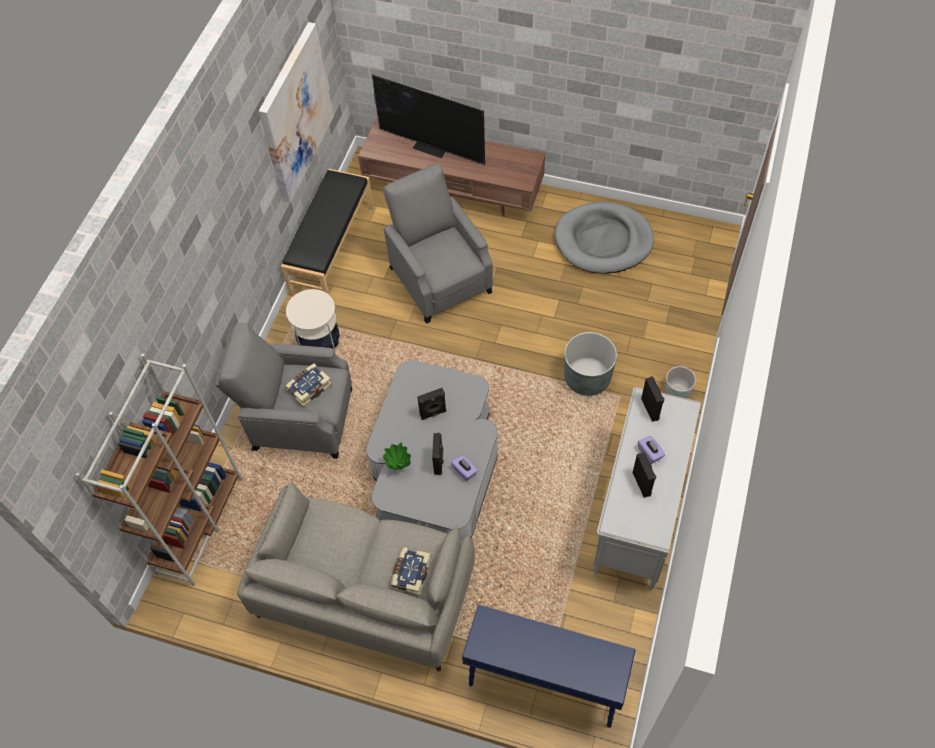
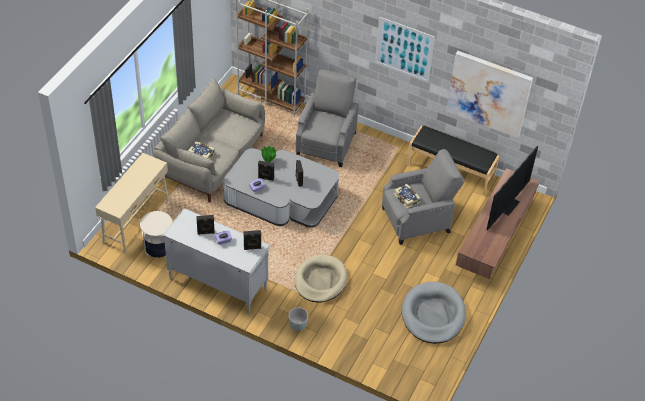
camera: 95 degrees right, 10 degrees down
book [285,364,332,407] -> book moved to [394,184,421,209]
beige side table [286,289,340,350] -> beige side table moved to [140,211,172,258]
blue console table [462,605,636,728] -> beige console table [95,153,169,253]
grey planter [564,332,617,396] -> beige dog bed [295,255,348,303]
none -> picture [375,17,435,82]

